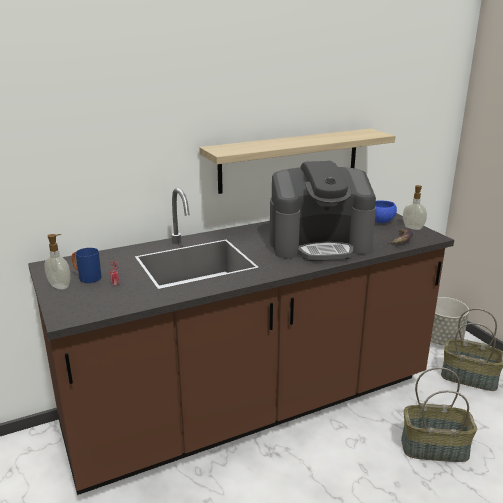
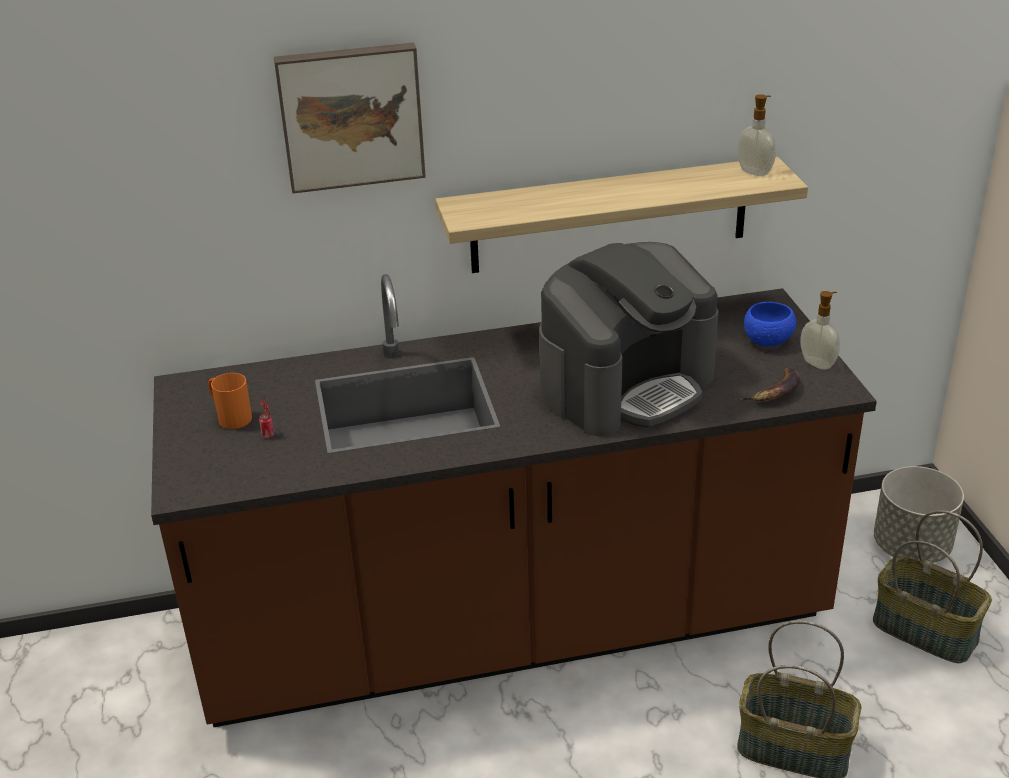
camera: 15 degrees right, 10 degrees up
soap dispenser [44,234,70,290] -> soap dispenser moved to [737,94,776,176]
blue mug [71,248,101,283] -> orange mug [208,373,252,429]
coffee machine [270,161,376,261] -> coffee machine turned 45 degrees counterclockwise [539,242,719,436]
none -> picture [274,42,426,193]

